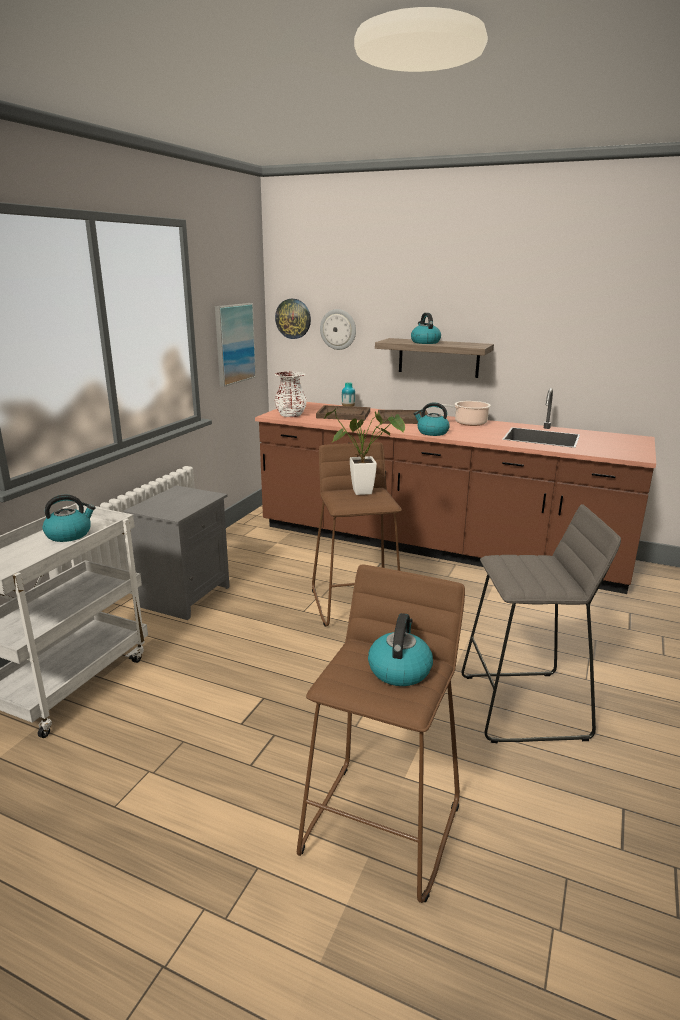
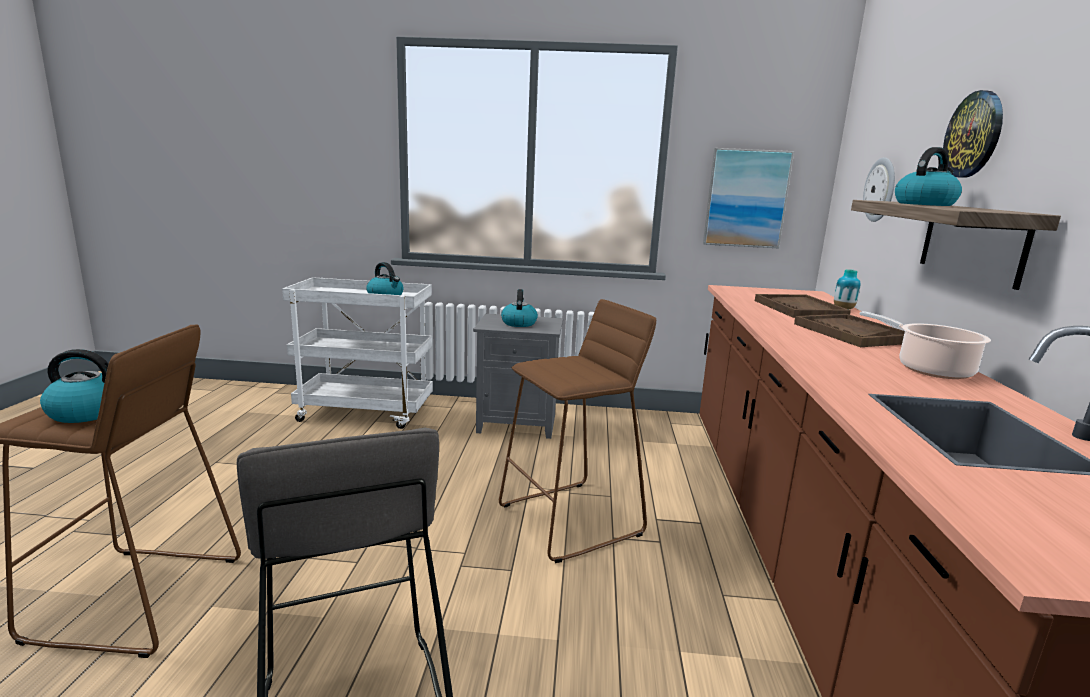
camera: 70 degrees right, 5 degrees down
wall clock [275,299,311,339] -> wall clock moved to [943,90,1003,178]
white vase [275,372,307,417] -> none
potted plant [325,409,405,495] -> none
kettle [414,402,450,436] -> kettle moved to [501,289,538,327]

